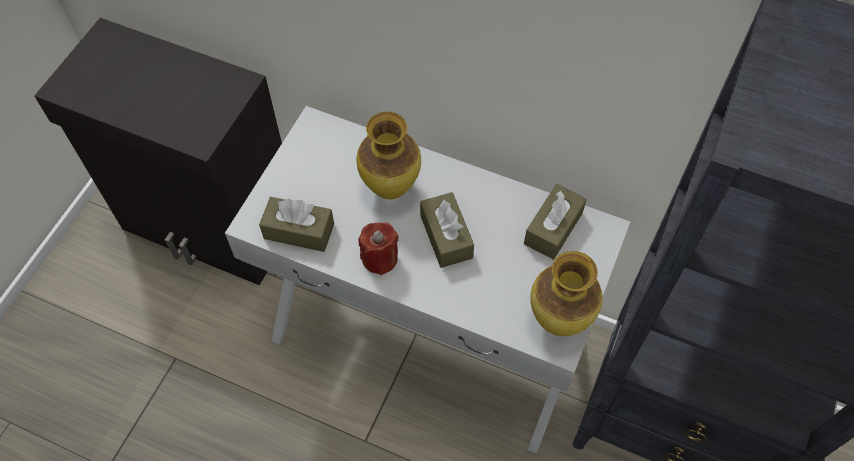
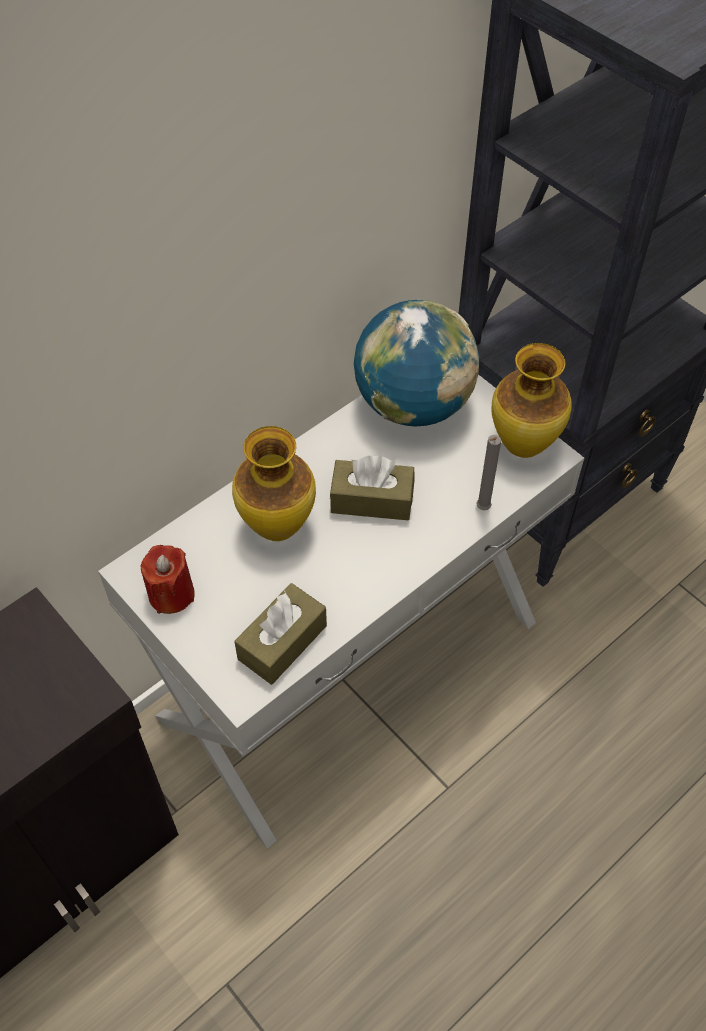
camera: 65 degrees left, 5 degrees down
red candle [358,223,399,275] -> red candle moved to [140,545,195,614]
brown tissue box [524,184,587,260] -> globe [354,300,479,426]
none -> grey candle [476,435,501,510]

